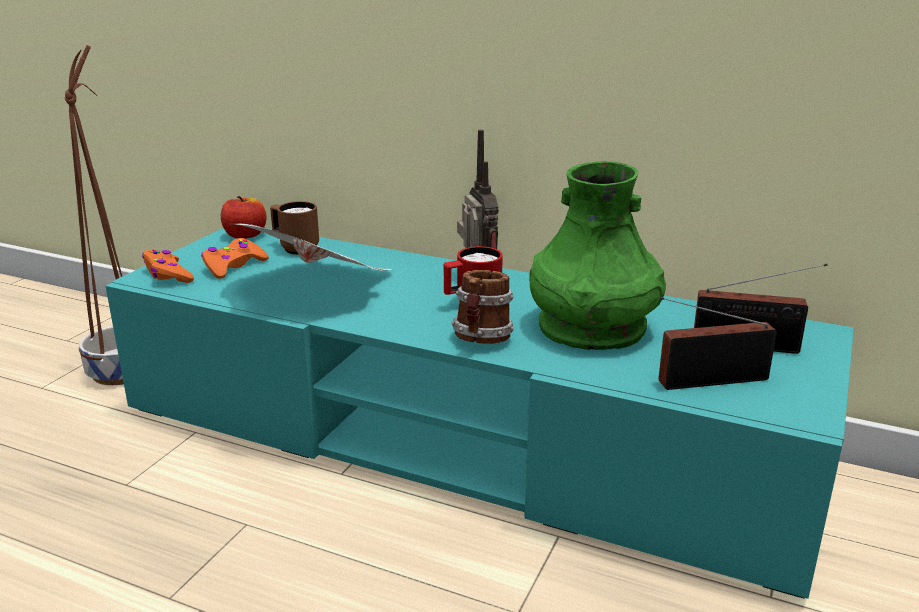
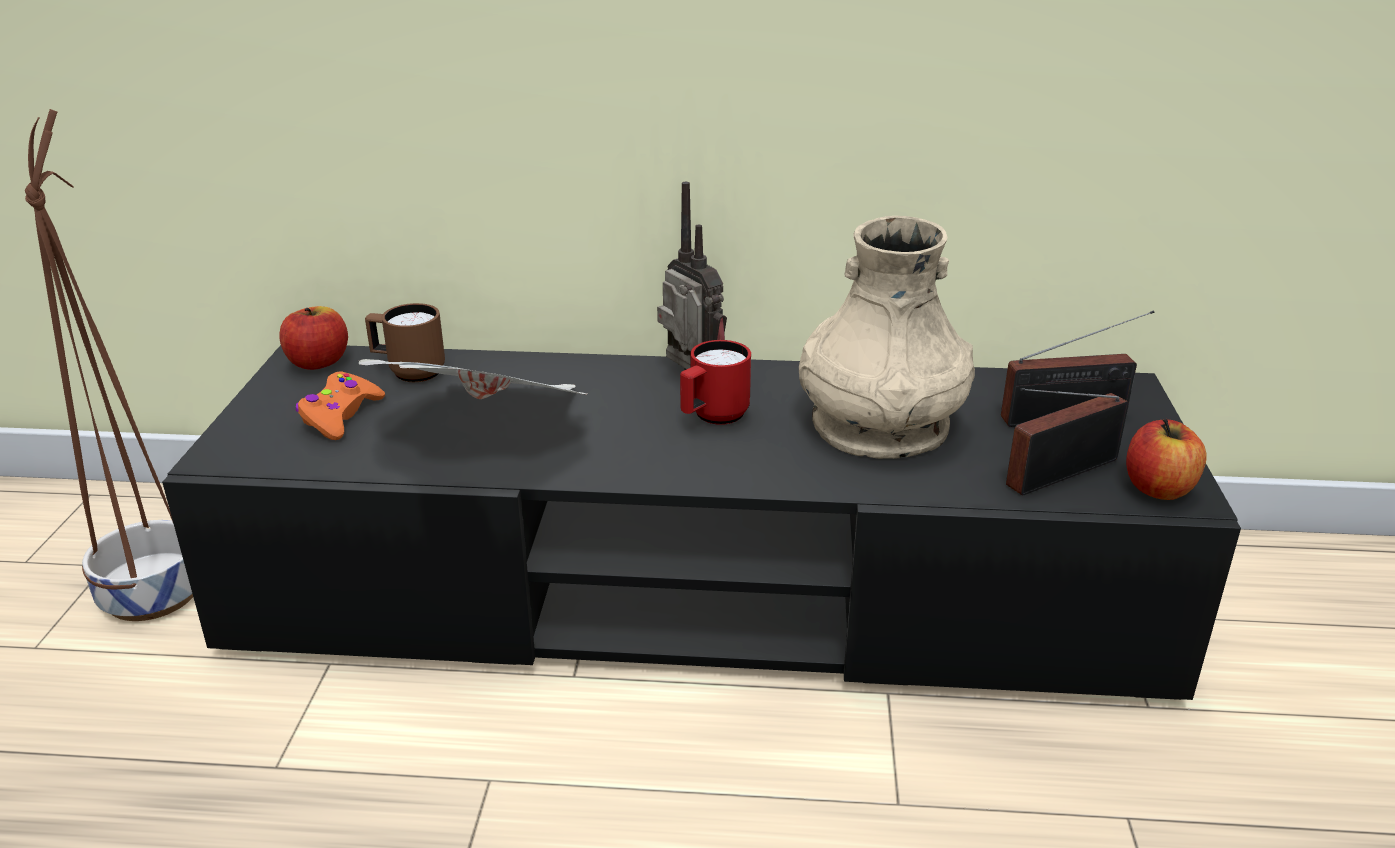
camera: 20 degrees left, 5 degrees up
turquoise tv stand [106,228,854,599] -> black tv stand [162,345,1241,700]
orange game controller [142,250,194,283] -> none
mug [451,270,514,344] -> none
green vase [529,161,666,350] -> beige vase [799,216,975,459]
none -> apple [1126,419,1207,500]

